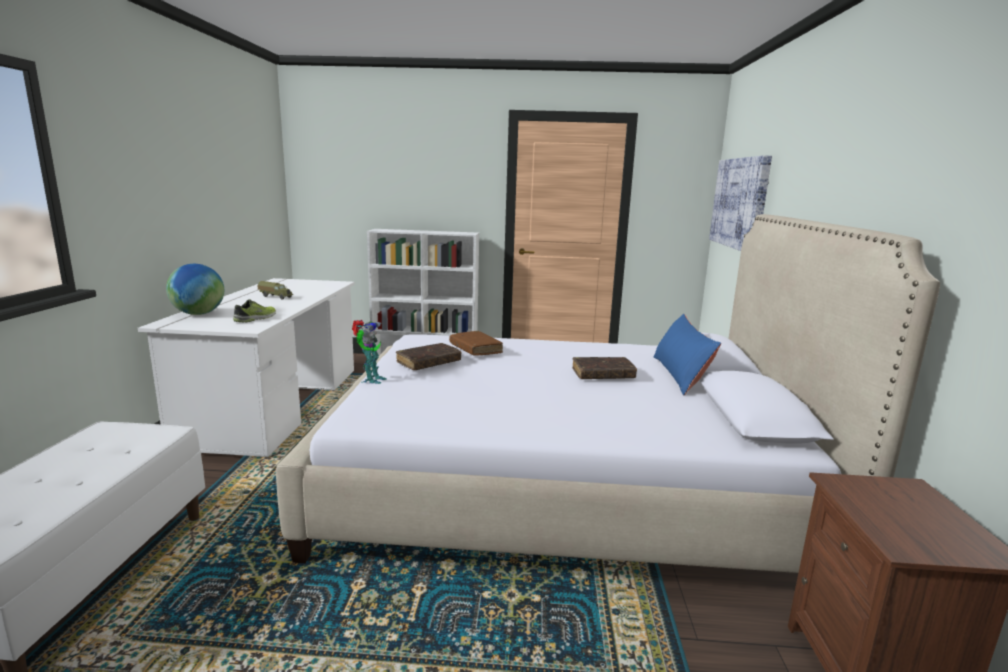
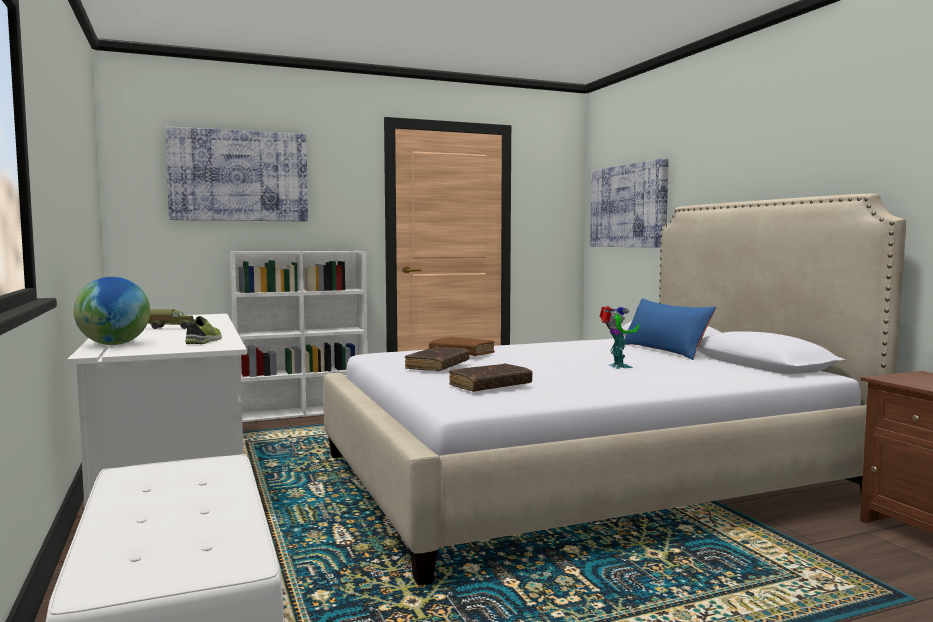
camera: 25 degrees left, 10 degrees down
toy robot [352,320,387,384] -> toy robot moved to [599,306,639,369]
brown book [572,357,637,379] -> brown book moved to [449,363,533,392]
none -> picture [165,126,308,222]

